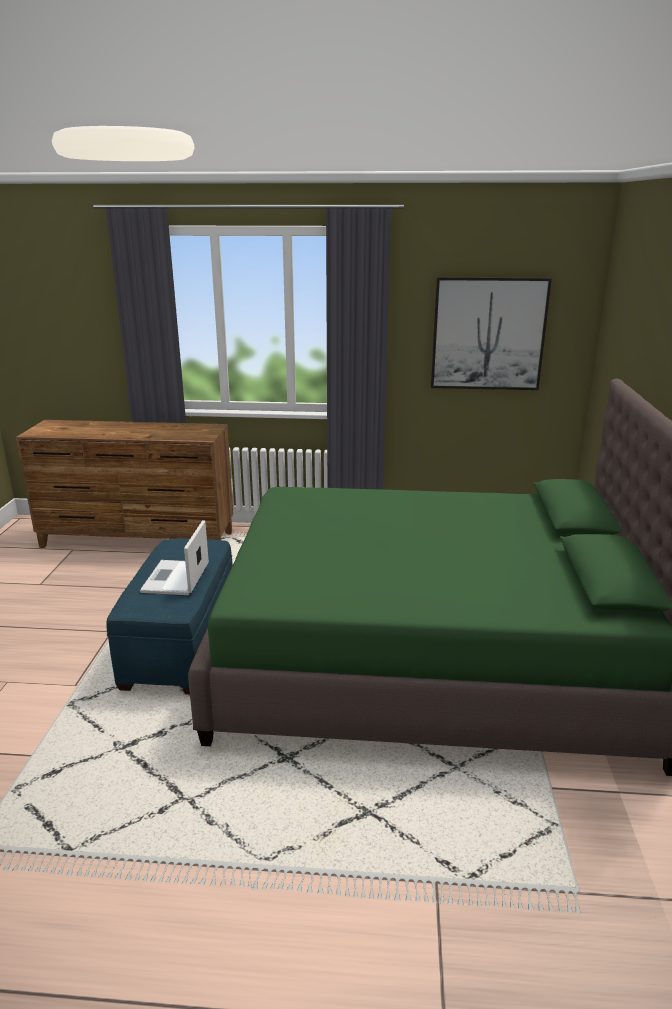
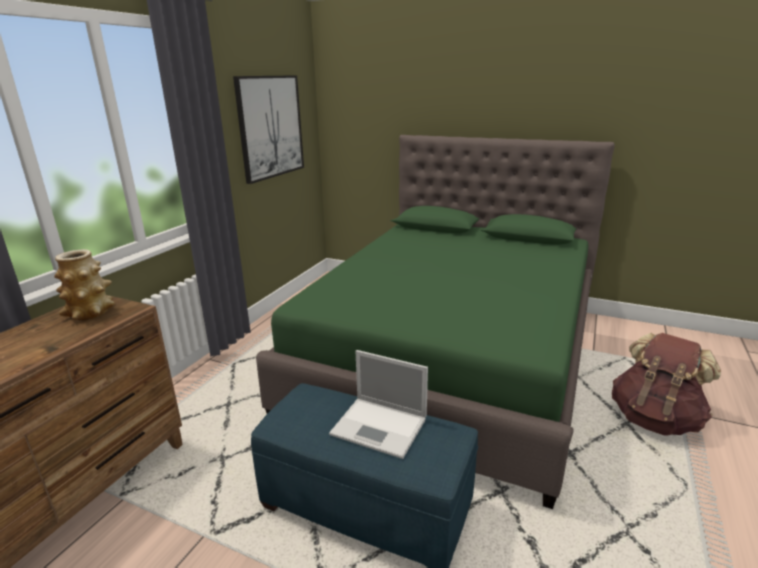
camera: 70 degrees left, 0 degrees up
none -> vase [54,249,115,321]
none -> brown backpack [612,333,721,435]

